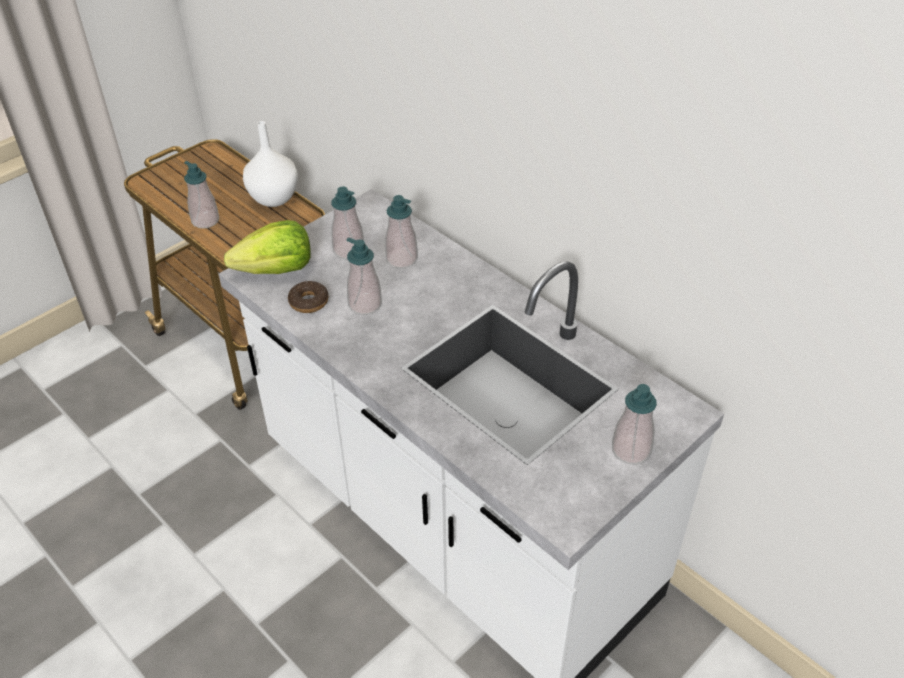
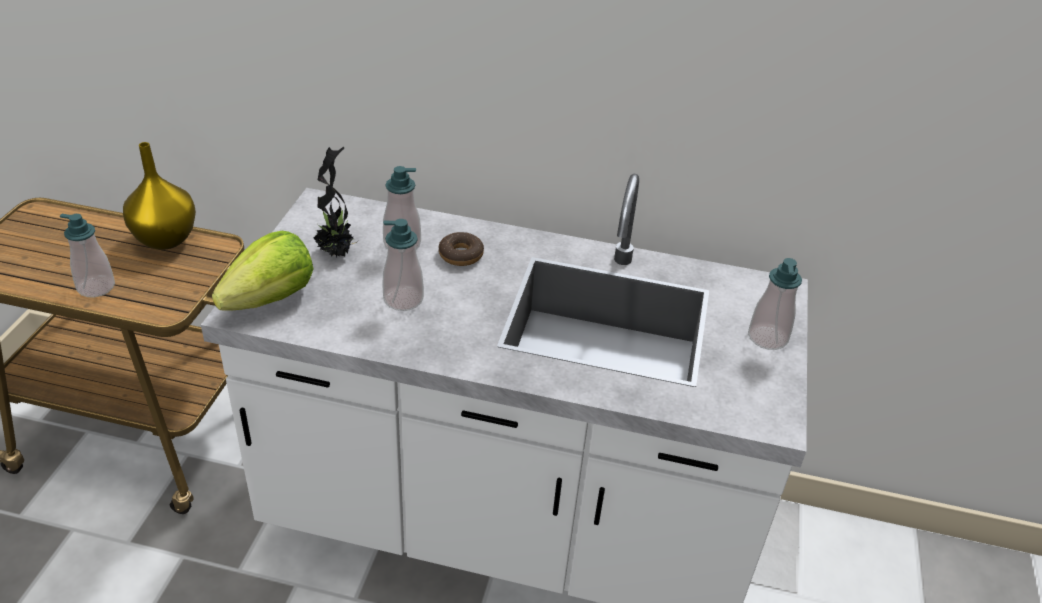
camera: 35 degrees left, 5 degrees down
white vase [243,121,298,207] -> yellow vase [123,142,196,250]
donut [288,281,328,313] -> donut moved to [439,232,484,266]
soap dispenser [331,187,364,259] -> potted plant [313,147,358,257]

